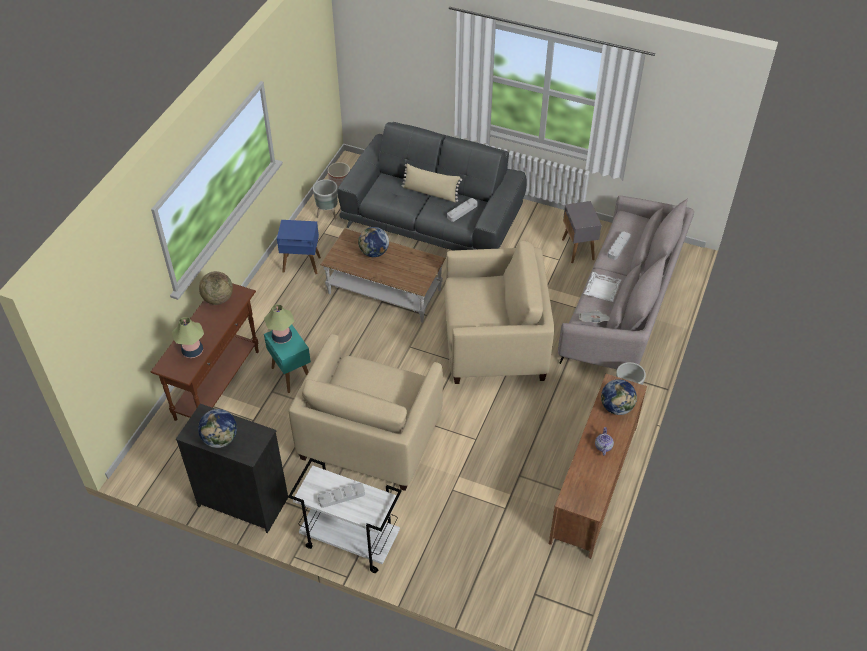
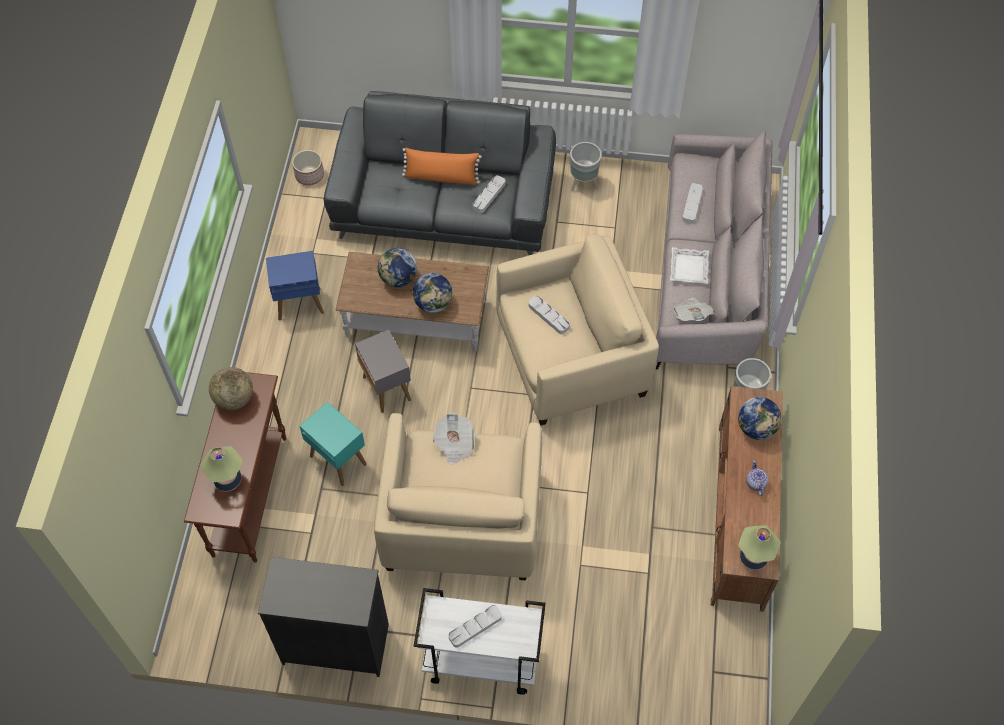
camera: 15 degrees left, 10 degrees up
globe [198,409,237,448] -> globe moved to [413,273,452,313]
table lamp [264,304,294,344] -> table lamp moved to [738,526,781,570]
grey planter [313,179,338,220] -> grey planter moved to [570,142,602,191]
beige pillow [401,164,462,202] -> orange pillow [402,147,482,185]
grey side table [562,201,602,263] -> grey side table moved to [355,329,411,413]
none -> newspaper [433,412,475,465]
none -> grey tray [528,296,570,334]

